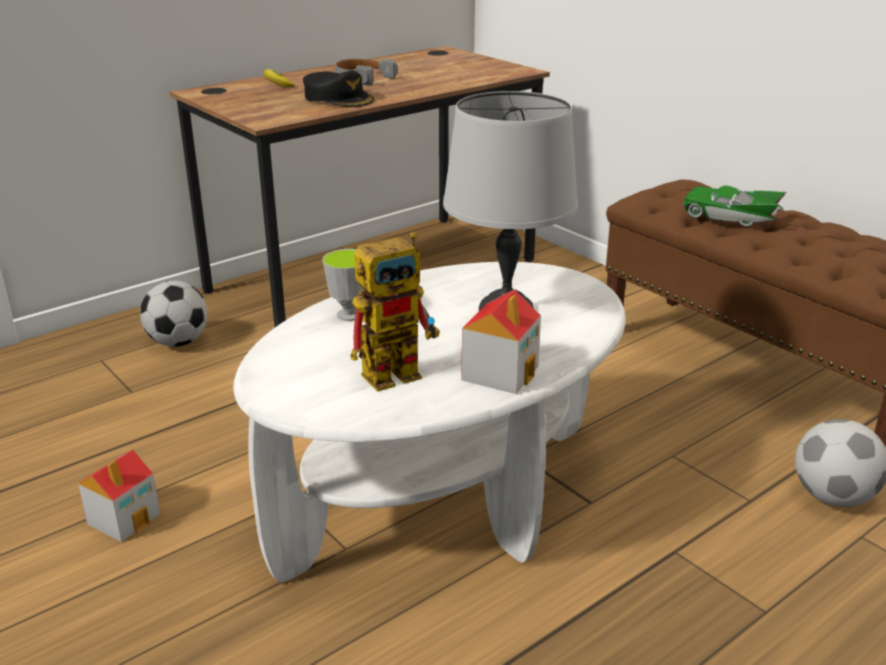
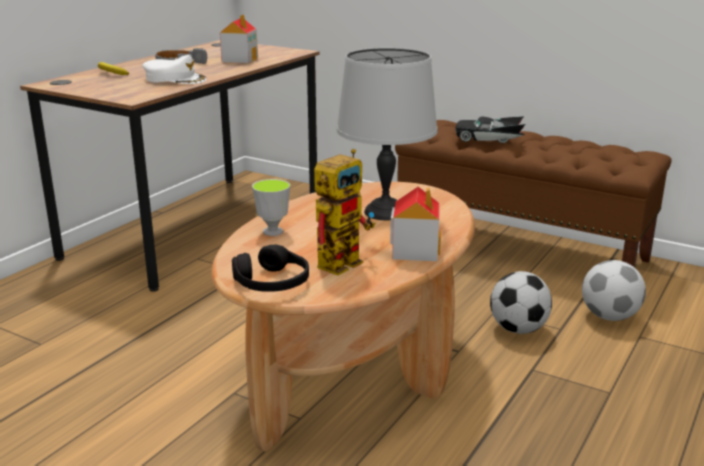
camera: 20 degrees left, 5 degrees down
toy house [78,450,161,542] -> toy house moved to [220,14,258,63]
football [140,281,207,347] -> football moved to [490,271,552,334]
white coffee table [233,262,626,582] -> brown coffee table [211,182,475,452]
black cap [303,70,375,107] -> white cap [143,55,207,84]
green toy car [683,186,787,227] -> black toy car [455,116,525,143]
none -> black headphones [232,245,309,292]

